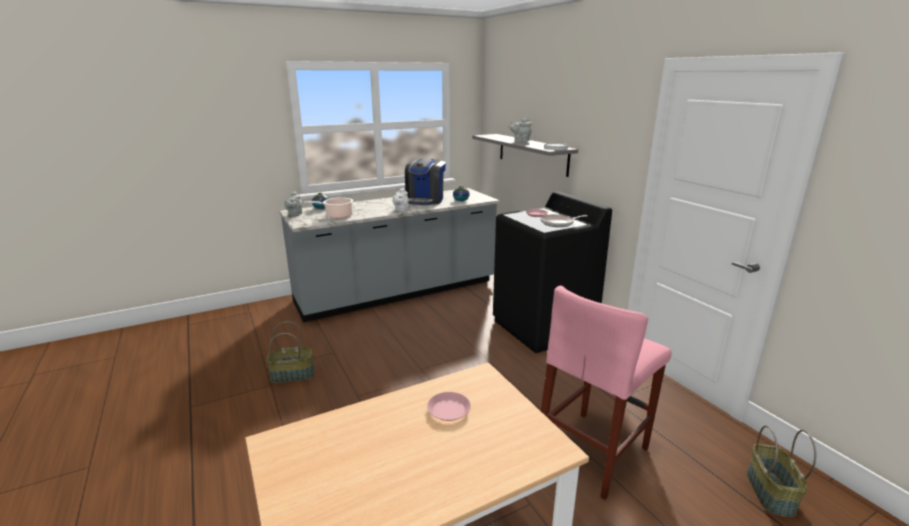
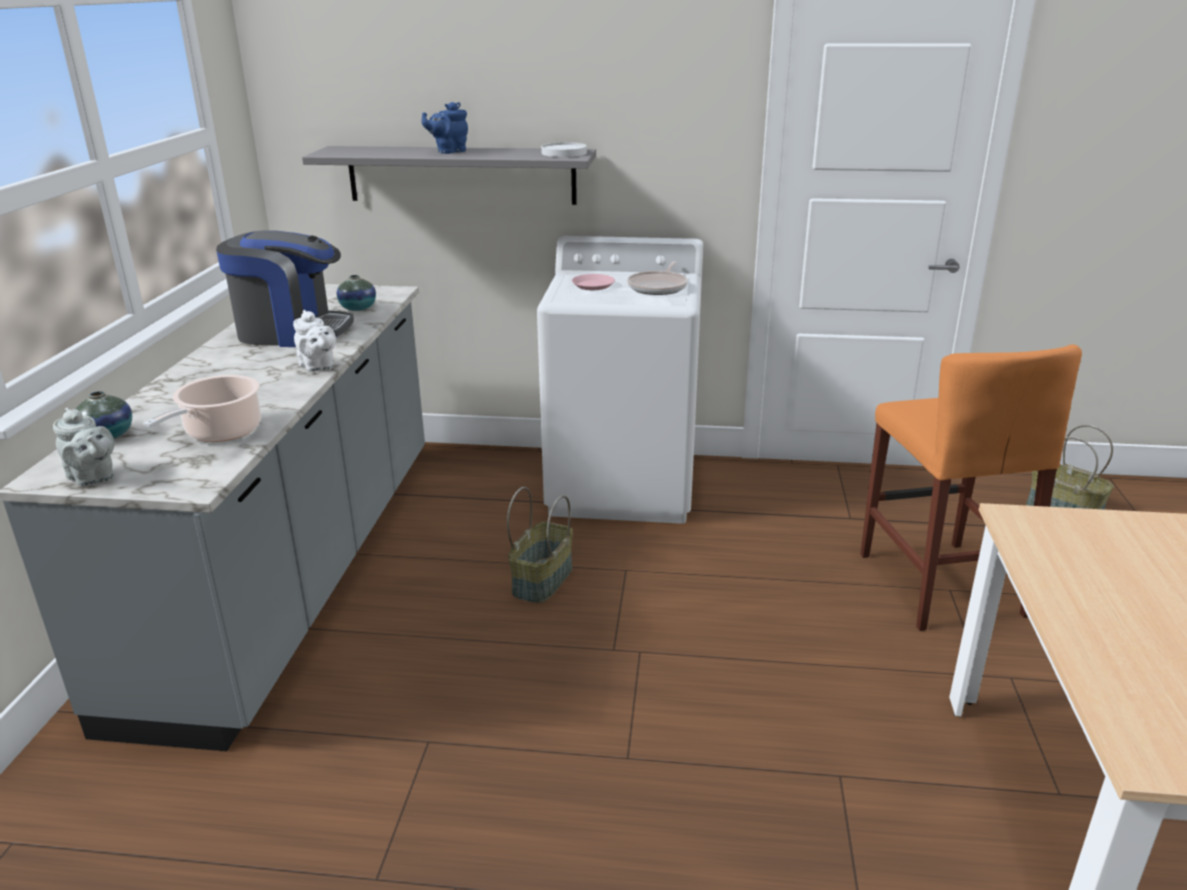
camera: 55 degrees left, 5 degrees up
basket [266,321,314,383] -> basket moved to [507,487,573,603]
coffee machine [405,158,446,205] -> coffee machine turned 45 degrees counterclockwise [216,230,354,347]
pink plate [427,392,471,421] -> none
black washing machine [493,191,612,353] -> white washing machine [537,236,703,524]
grey teapot [508,119,532,142] -> blue teapot [422,102,468,154]
pink stool [541,286,672,500] -> orange stool [860,344,1082,631]

